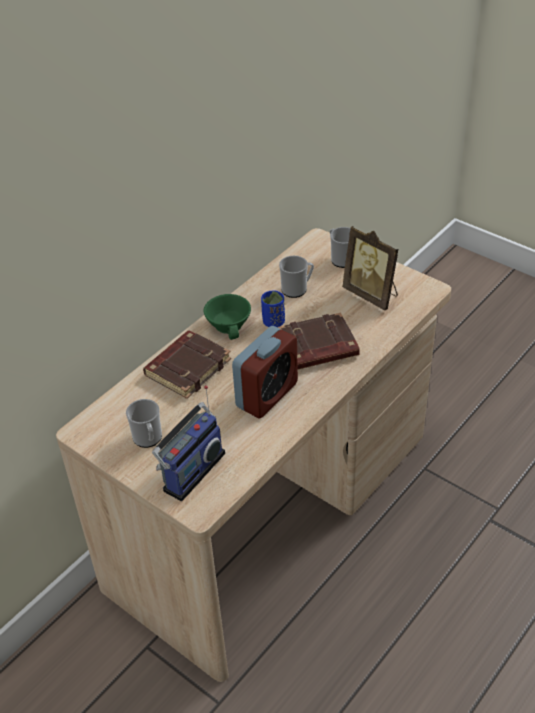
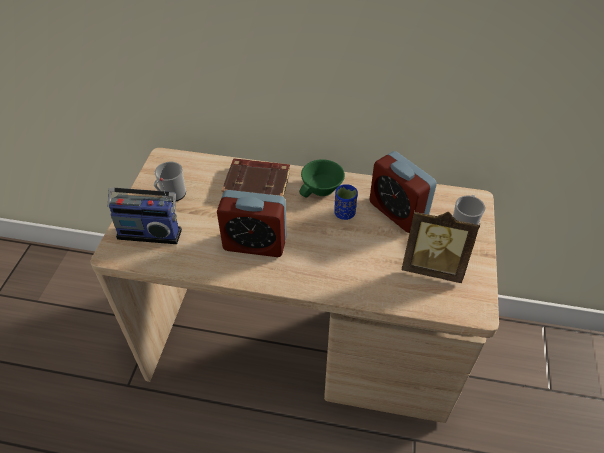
camera: 60 degrees right, 5 degrees up
brown book [278,312,360,370] -> none
mug [279,256,314,298] -> alarm clock [370,151,437,233]
picture frame [342,226,398,311] -> picture frame turned 90 degrees counterclockwise [402,211,480,283]

